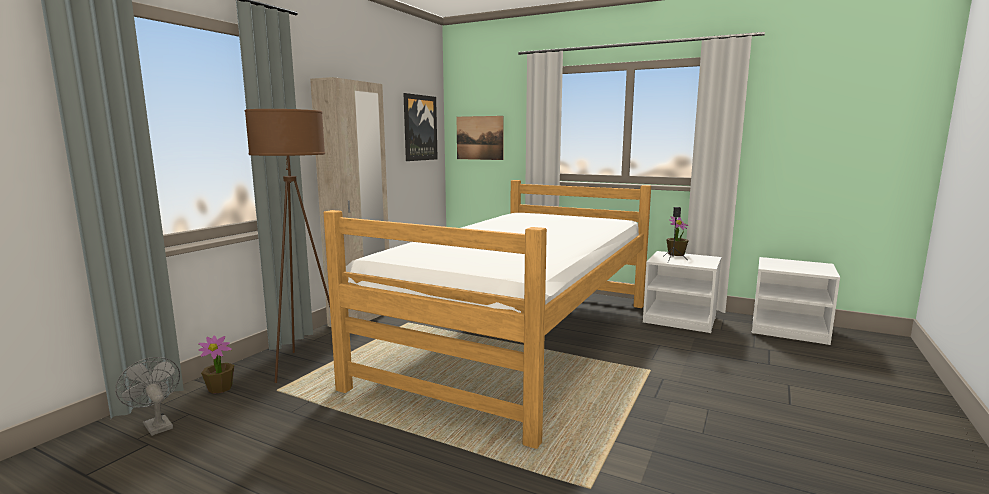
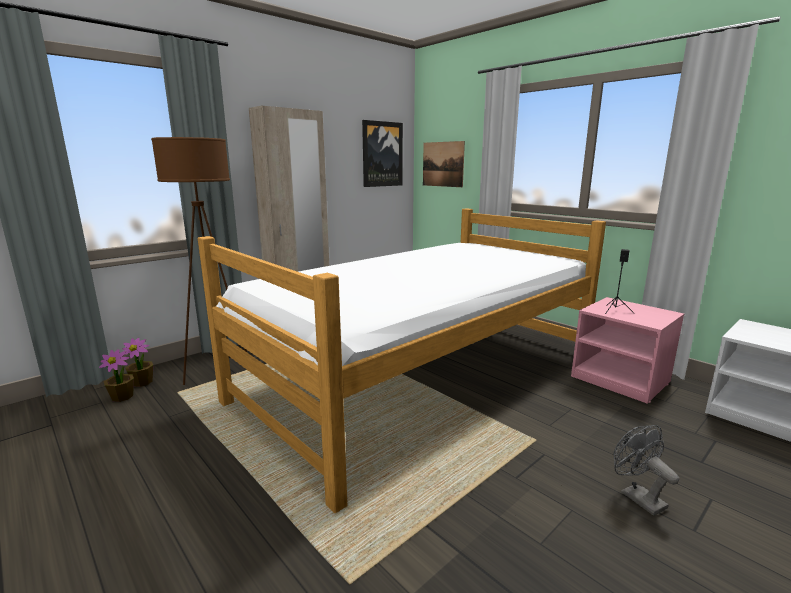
camera: 20 degrees right, 5 degrees up
grey fan [115,357,180,436] -> grey fan moved to [614,425,679,516]
white nightstand [643,251,721,333] -> pink nightstand [571,297,684,404]
potted plant [666,217,689,256] -> potted plant moved to [99,349,134,402]

